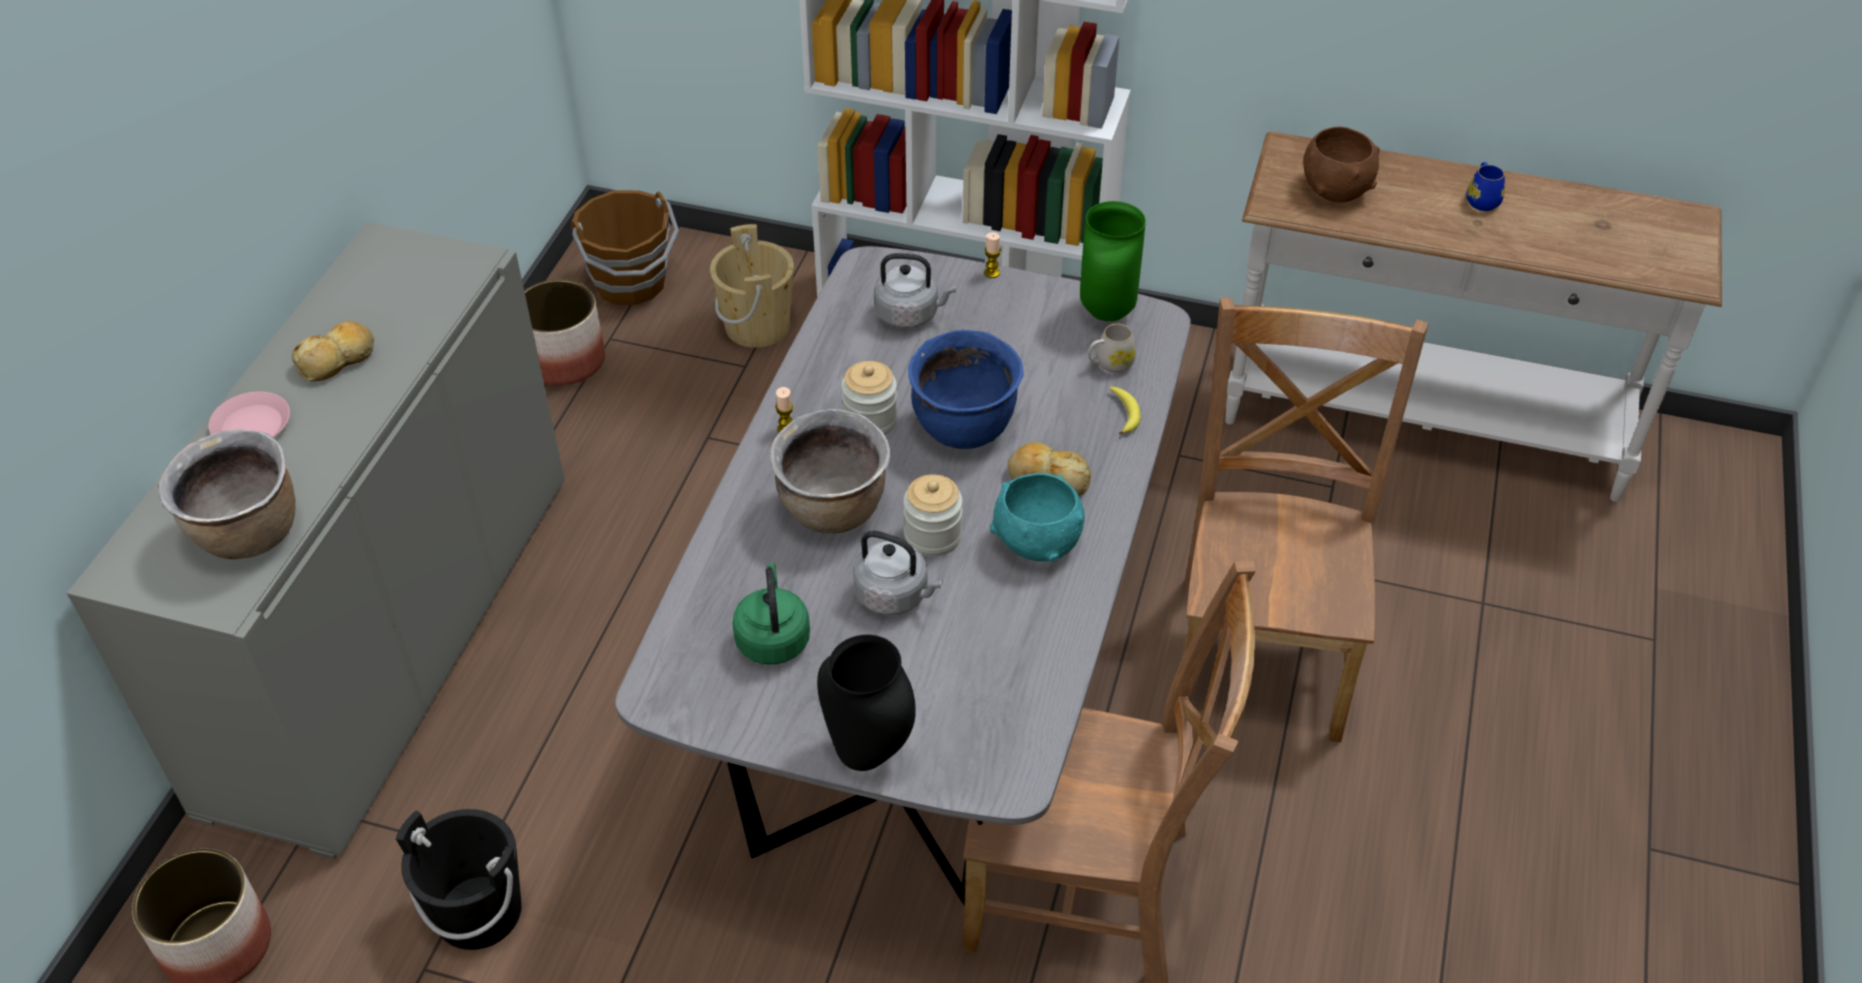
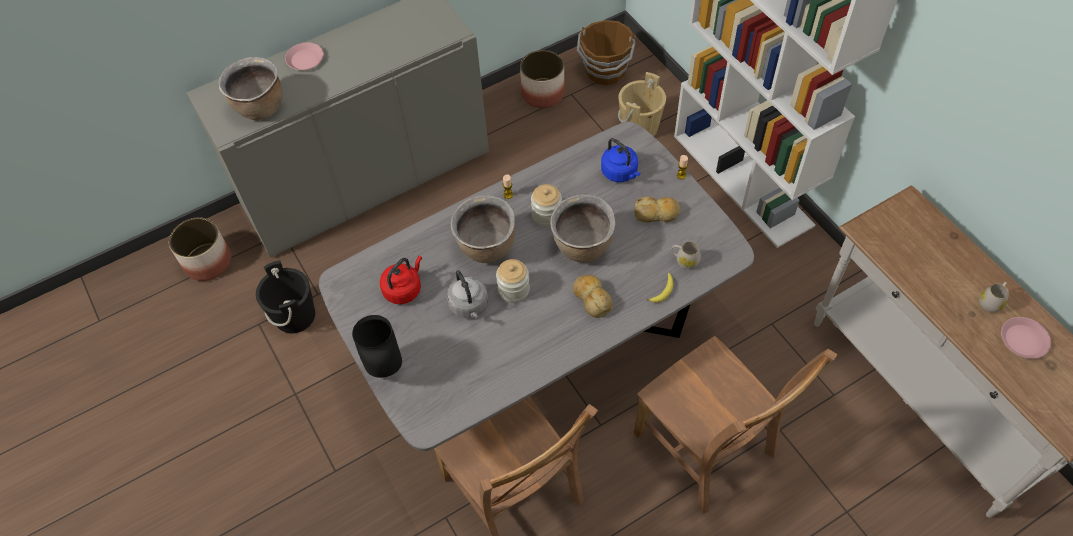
camera: 45 degrees right, 10 degrees up
bread [292,321,374,381] -> bread moved to [634,196,681,223]
green kettle [732,563,810,665] -> red kettle [380,256,422,304]
grey kettle [874,253,956,328] -> blue kettle [601,138,641,182]
blue cooking pot [908,330,1024,449] -> brown cooking pot [550,194,616,263]
turquoise bowl [990,473,1085,562] -> none
green vase [1080,201,1146,321] -> none
brown chair [1183,298,1429,743] -> brown chair turned 90 degrees clockwise [634,336,838,513]
brown bowl [1303,126,1380,203] -> none
blue mug [1466,162,1505,211] -> white mug [979,282,1009,313]
none -> pink plate [1001,317,1051,359]

